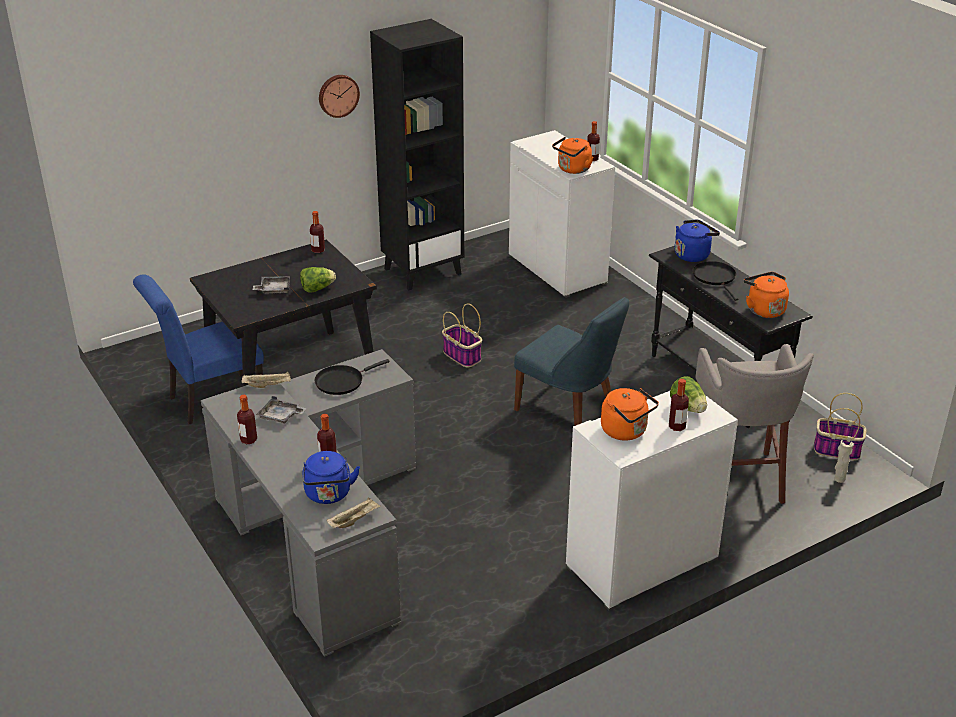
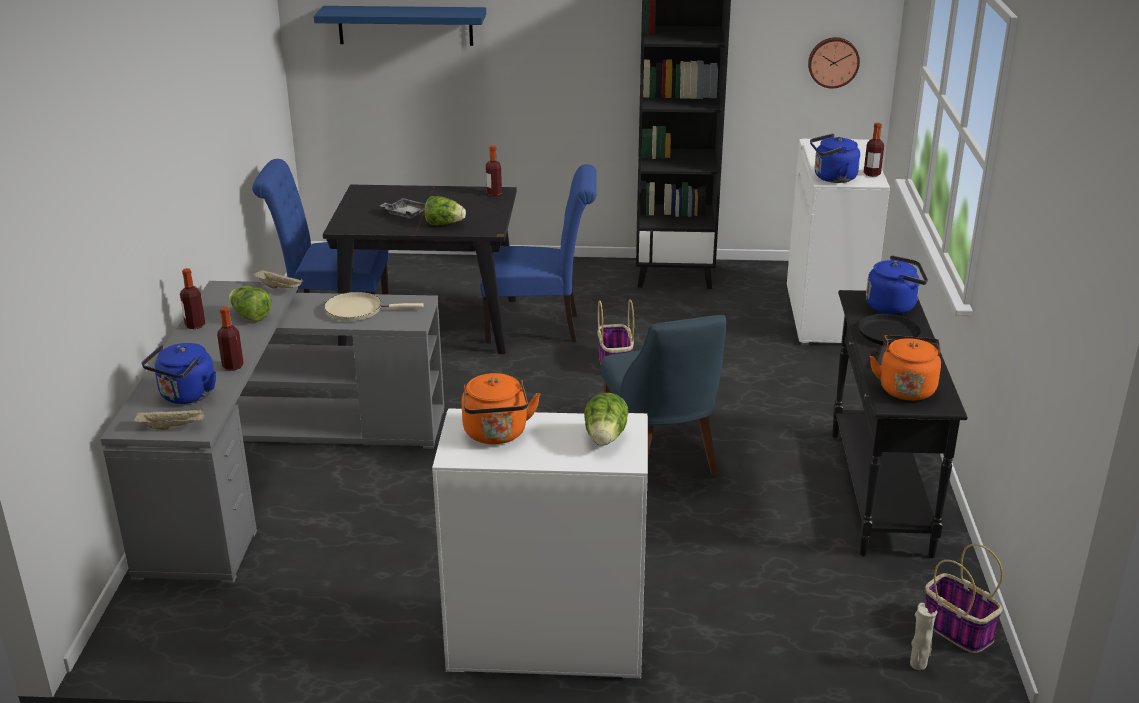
camera: 35 degrees right, 5 degrees down
grey tray [256,396,307,424] -> lettuce [229,286,271,322]
black frying pan [315,359,390,395] -> beige frying pan [324,292,424,321]
wall clock [319,75,360,118] -> wall clock moved to [808,37,860,88]
orange kettle [552,137,593,174] -> blue kettle [810,134,860,183]
bottle [669,379,689,431] -> none
grey stool [696,344,814,504] -> none
none -> blue shelf [314,6,486,46]
none -> blue chair [480,164,597,343]

